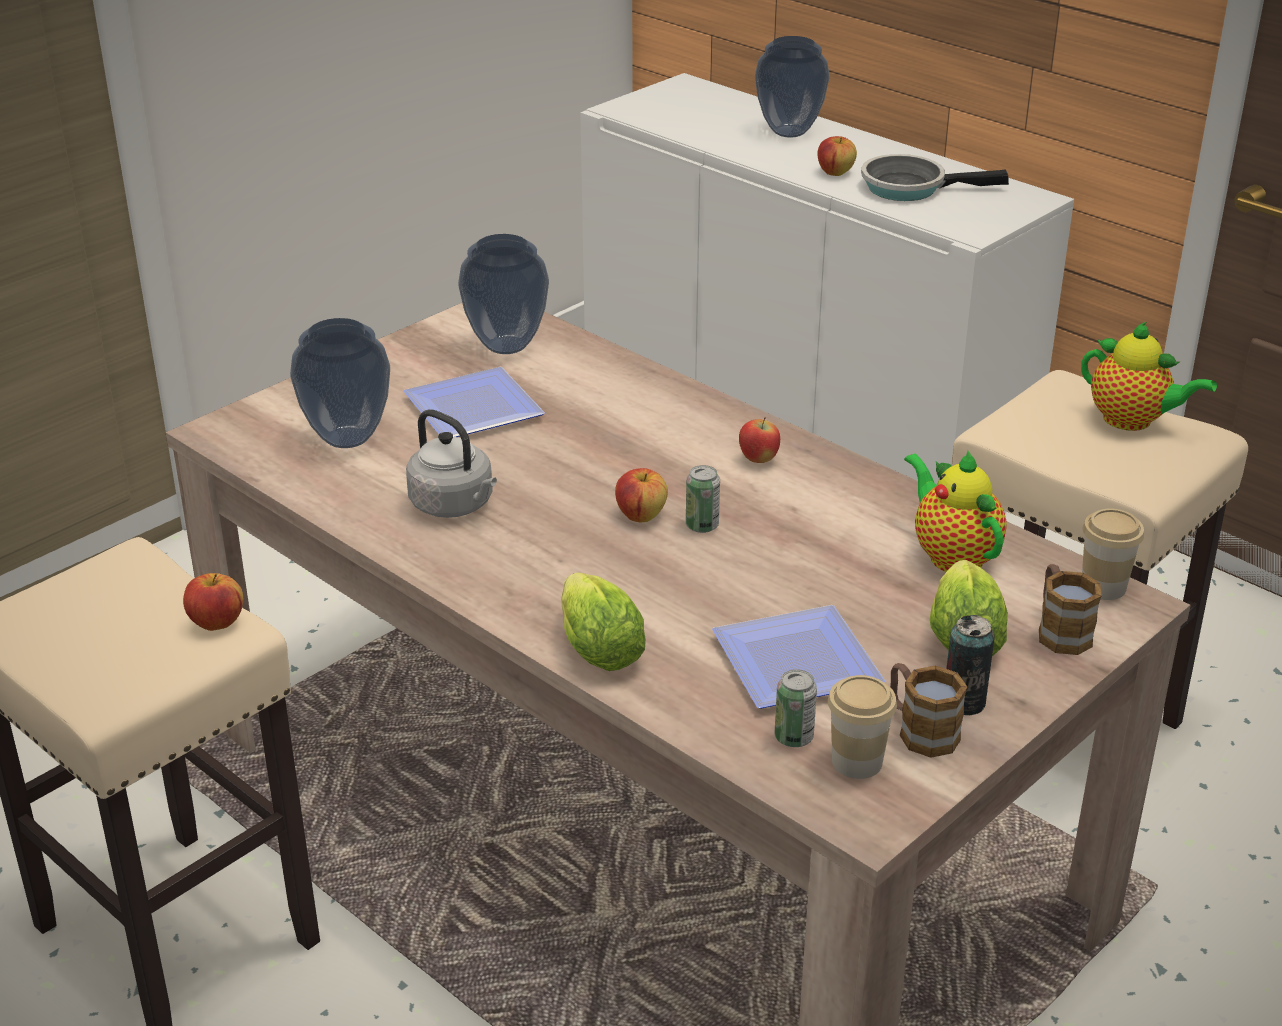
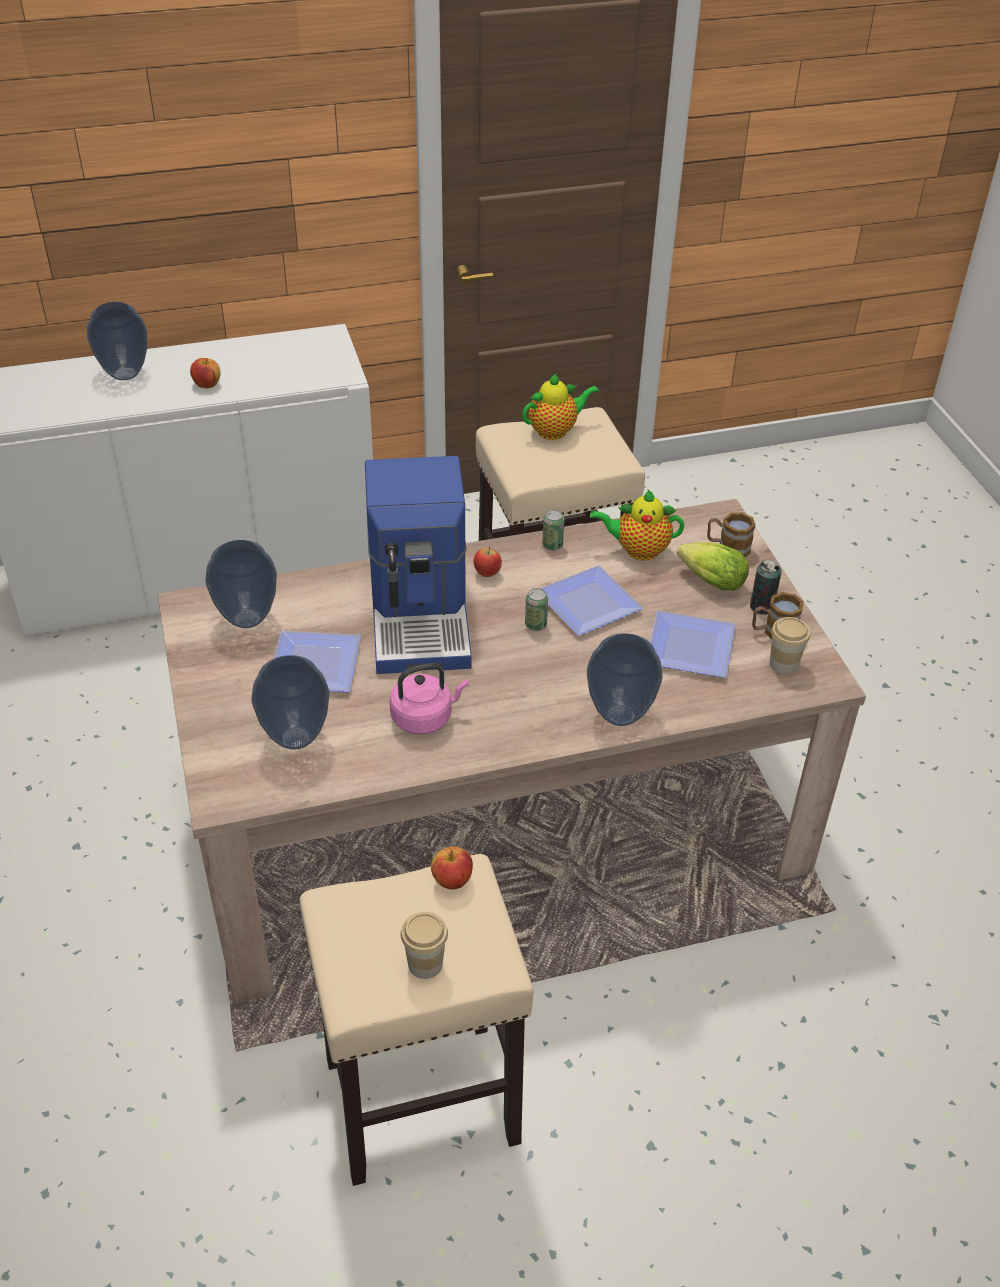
camera: 60 degrees left, 10 degrees up
grey kettle [406,409,497,518] -> pink kettle [389,663,469,735]
lettuce [561,572,646,671] -> vase [587,633,663,726]
apple [615,468,668,522] -> none
can [774,669,817,747] -> can moved to [542,510,564,551]
frying pan [861,154,1009,201] -> none
cup [1082,509,1144,600] -> cup moved to [401,912,448,979]
none -> coffee machine [365,456,472,674]
none -> plate [540,565,643,636]

